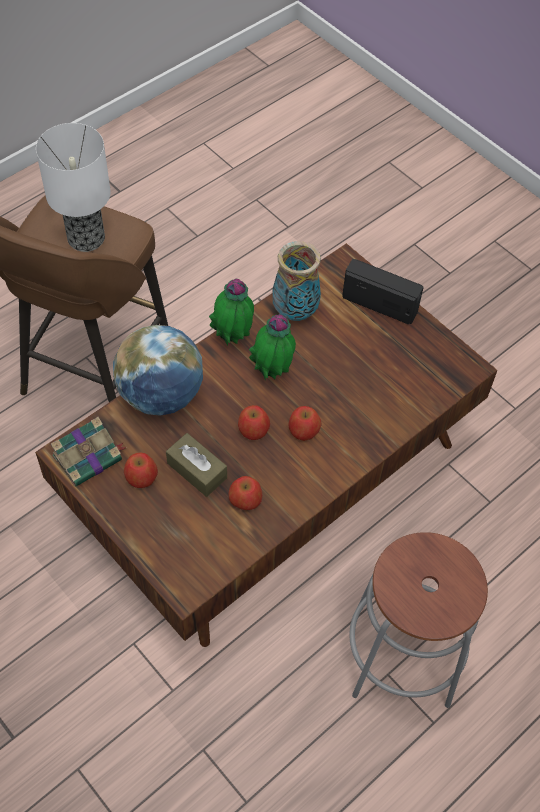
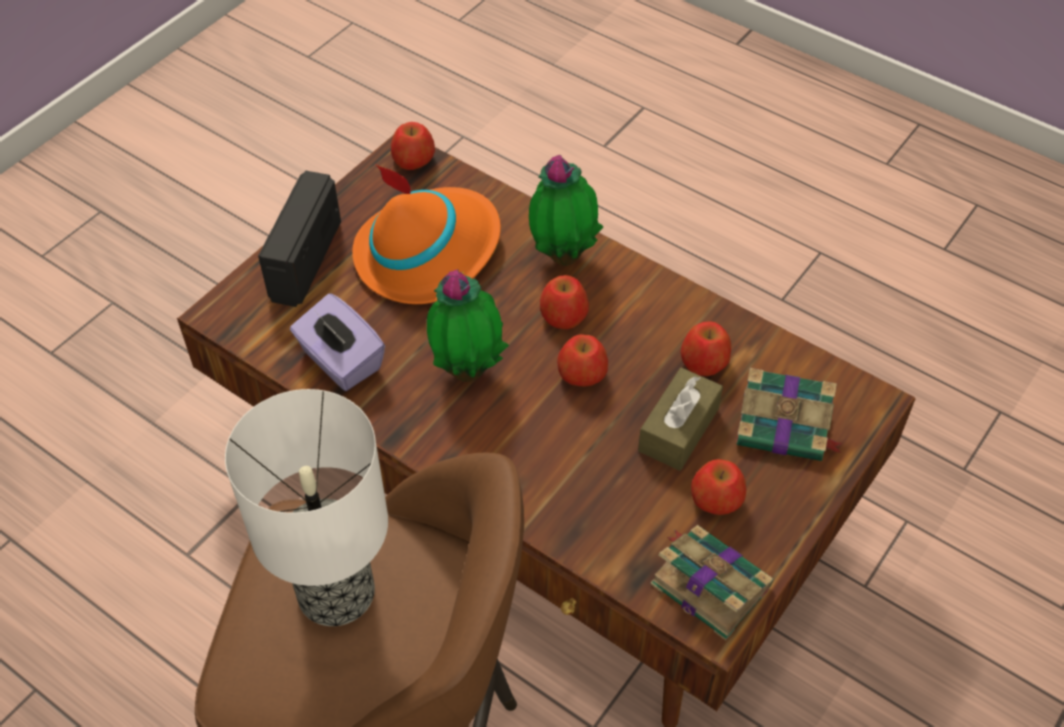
camera: 100 degrees left, 5 degrees down
globe [113,325,203,416] -> none
potted plant [209,278,254,345] -> potted plant moved to [529,155,603,266]
vase [272,241,321,321] -> purple tissue box [290,293,385,391]
grey stool [349,532,488,708] -> none
none -> orange hat [352,164,501,304]
none -> apple [391,122,435,170]
none -> book [736,368,843,461]

